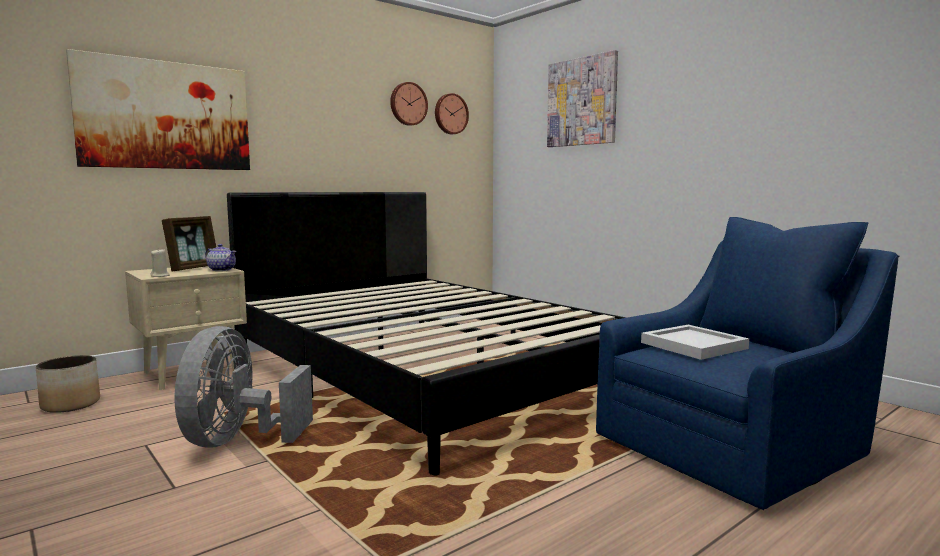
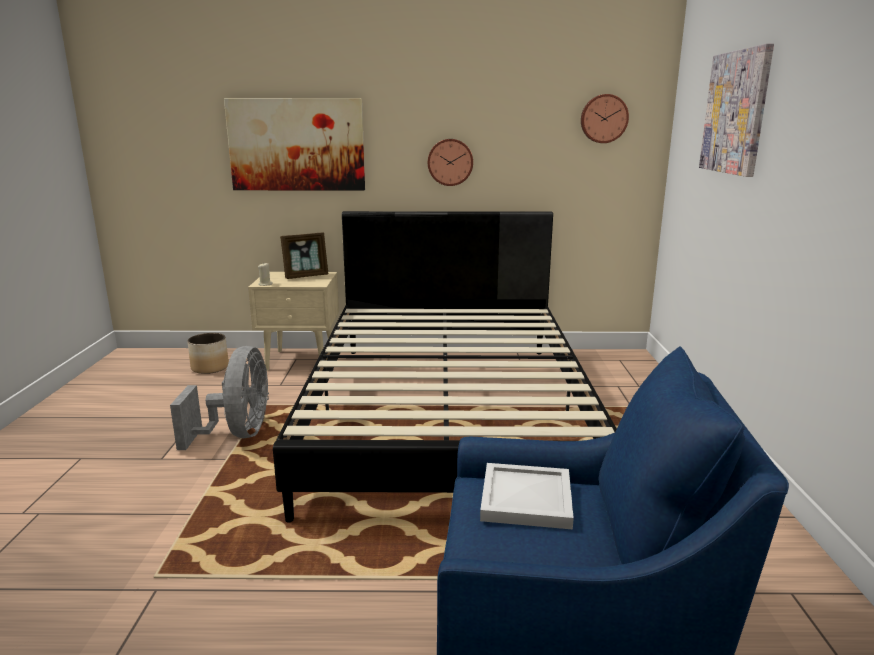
camera: 40 degrees right, 10 degrees up
grey fan [174,326,313,448] -> grey fan turned 135 degrees clockwise [170,346,269,450]
teapot [205,244,237,271] -> none
wall clock [390,82,428,126] -> wall clock moved to [428,139,473,186]

